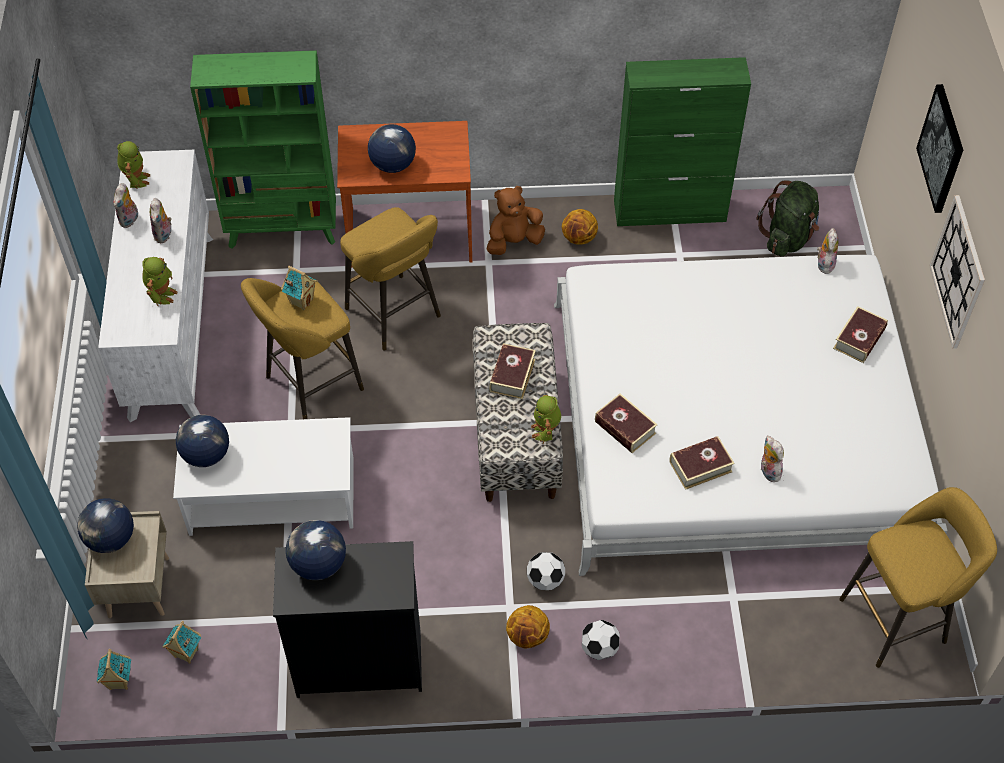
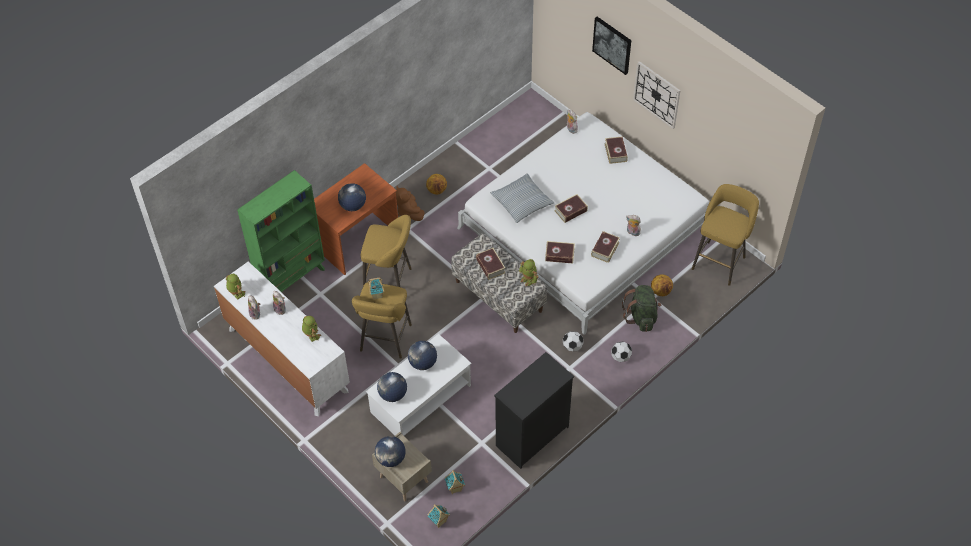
camera: 40 degrees left, 0 degrees up
globe [286,520,346,580] -> globe moved to [408,341,437,370]
brown plush toy [487,186,545,255] -> brown plush toy turned 45 degrees counterclockwise [396,186,425,221]
basketball [506,605,550,648] -> basketball moved to [651,274,673,296]
green cabinet [614,57,751,226] -> none
green backpack [756,180,819,256] -> green backpack moved to [622,285,661,332]
none -> pillow [490,173,555,223]
none -> book [555,194,588,223]

